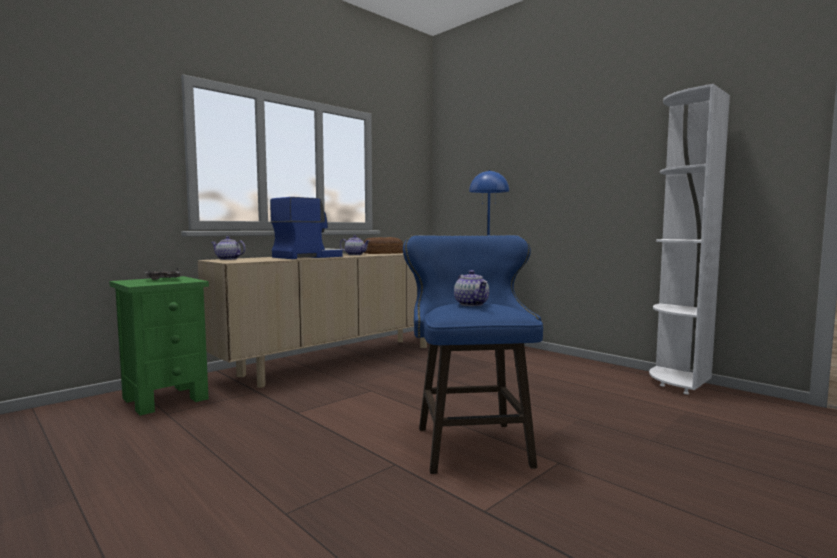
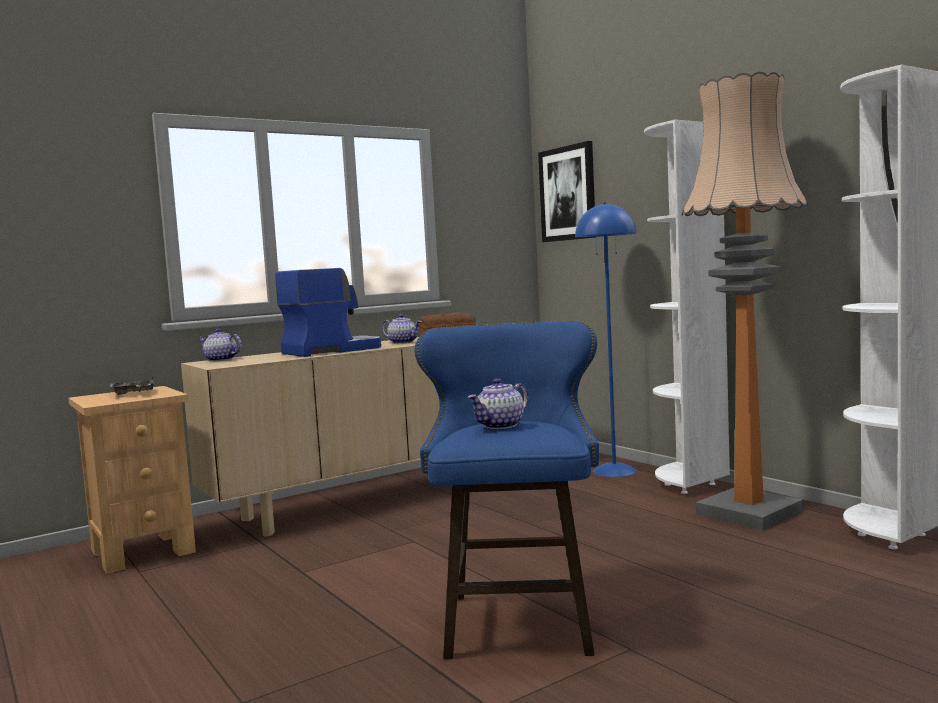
camera: 10 degrees right, 0 degrees up
green nightstand [109,276,209,416] -> beige nightstand [68,386,196,574]
teapot [454,270,489,306] -> teapot turned 60 degrees clockwise [468,378,529,429]
none -> picture [538,141,596,242]
none -> white bookcase [644,120,730,494]
none -> floor lamp [682,72,808,531]

